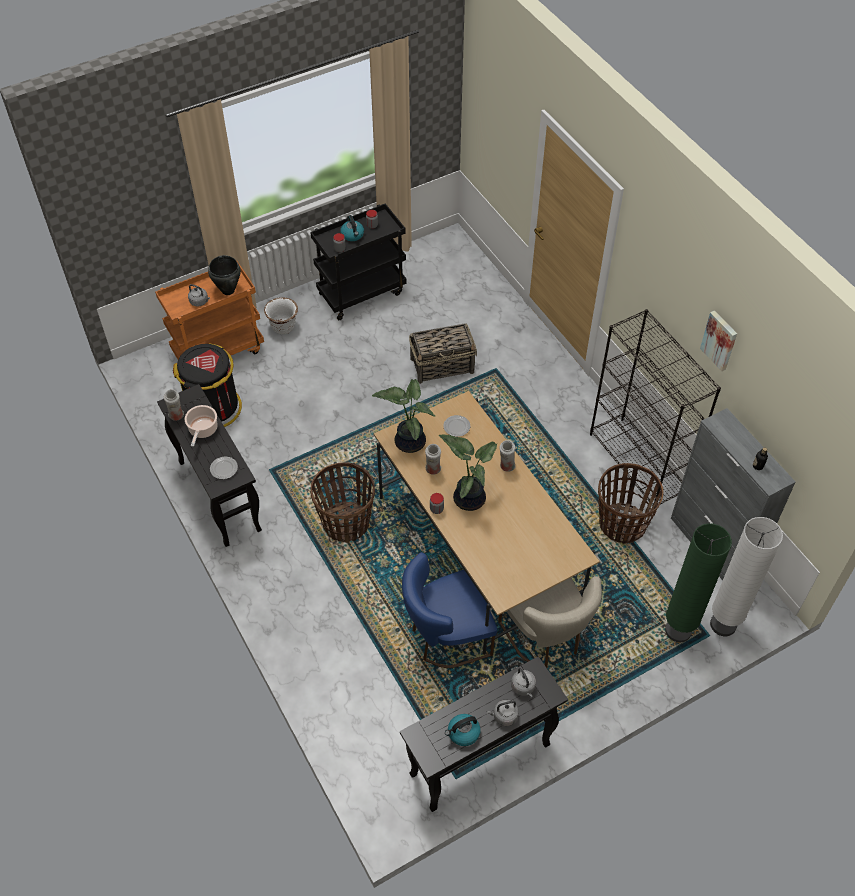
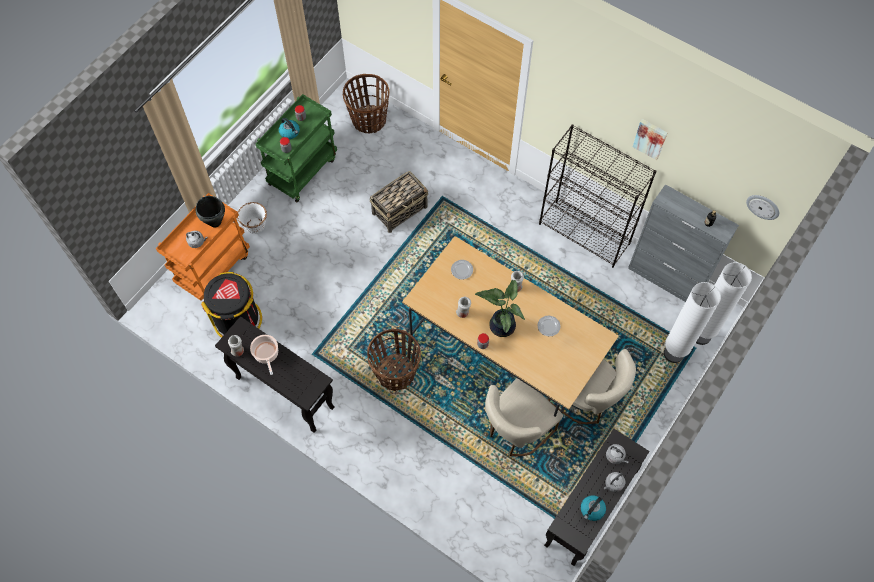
camera: 25 degrees left, 10 degrees up
plate [210,457,238,479] -> plate moved to [538,315,561,337]
black cart [310,204,407,320] -> green cart [255,94,337,202]
potted plant [372,379,435,453] -> none
blue chair [402,552,497,668] -> beige chair [485,378,563,456]
basket [598,463,664,544] -> basket moved to [343,74,389,134]
green floor lamp [665,523,732,642] -> white floor lamp [664,282,721,363]
none -> wall clock [746,195,779,220]

